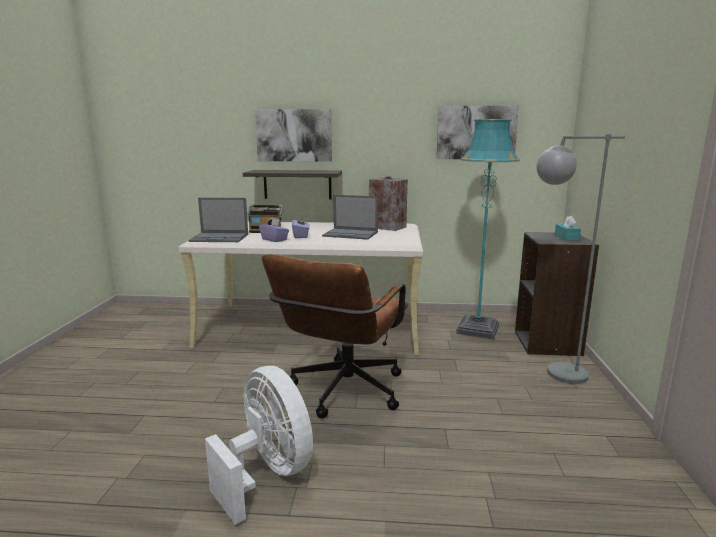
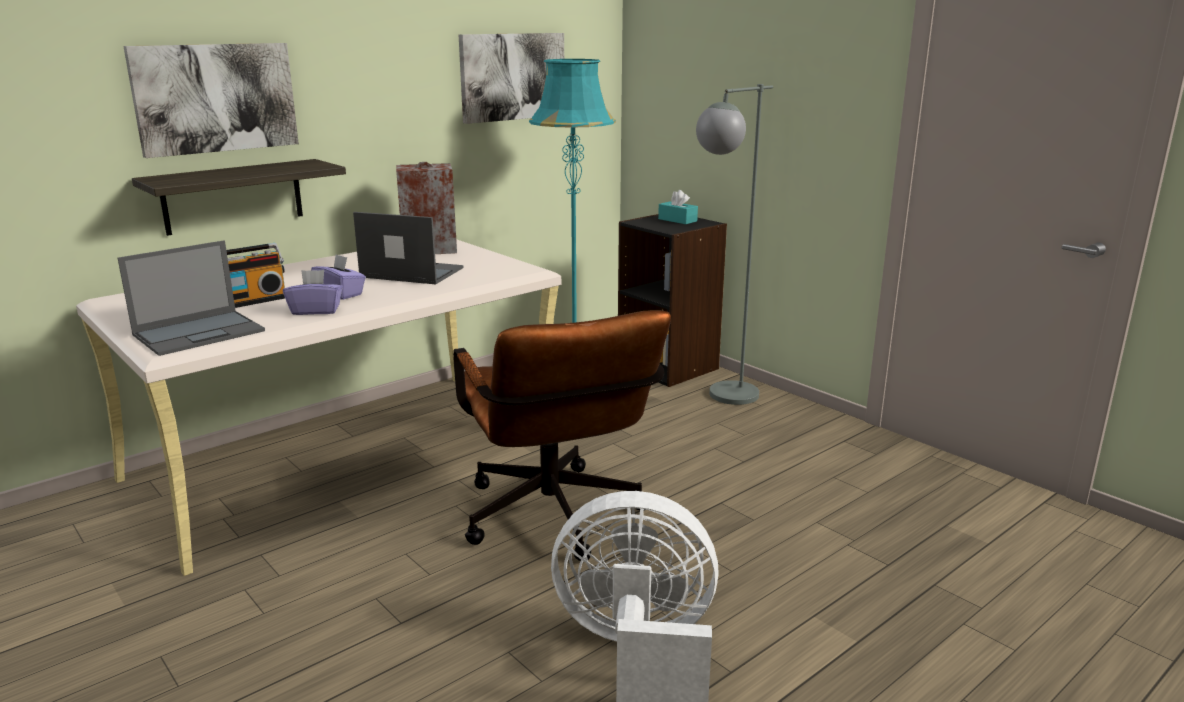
camera: 45 degrees left, 5 degrees up
laptop [322,195,378,240] -> laptop turned 135 degrees counterclockwise [353,212,463,284]

